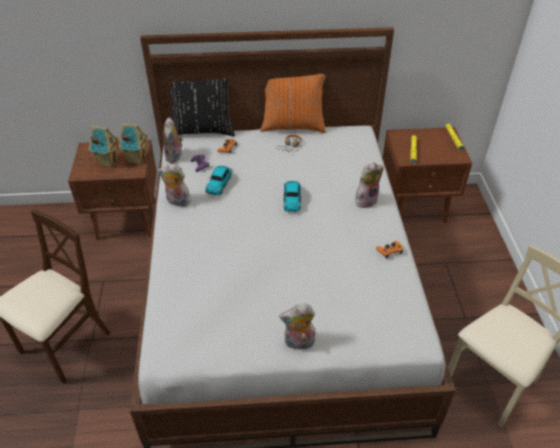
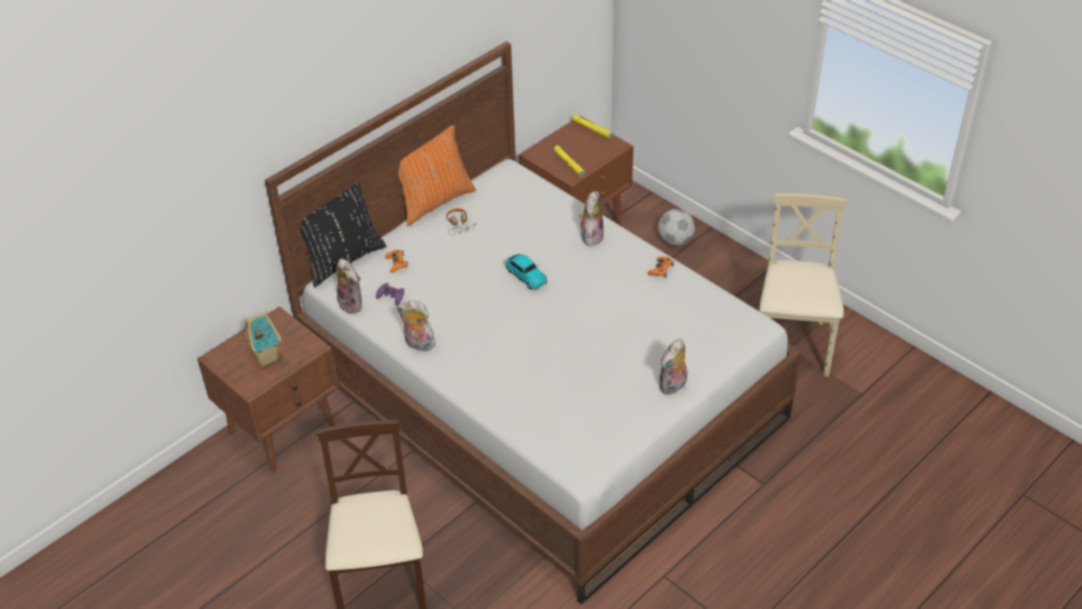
camera: 40 degrees left, 0 degrees up
toy house [119,123,148,165] -> none
plush toy [158,164,191,207] -> plush toy turned 45 degrees clockwise [397,300,436,351]
toy car [205,166,233,196] -> none
none -> football [658,209,695,246]

